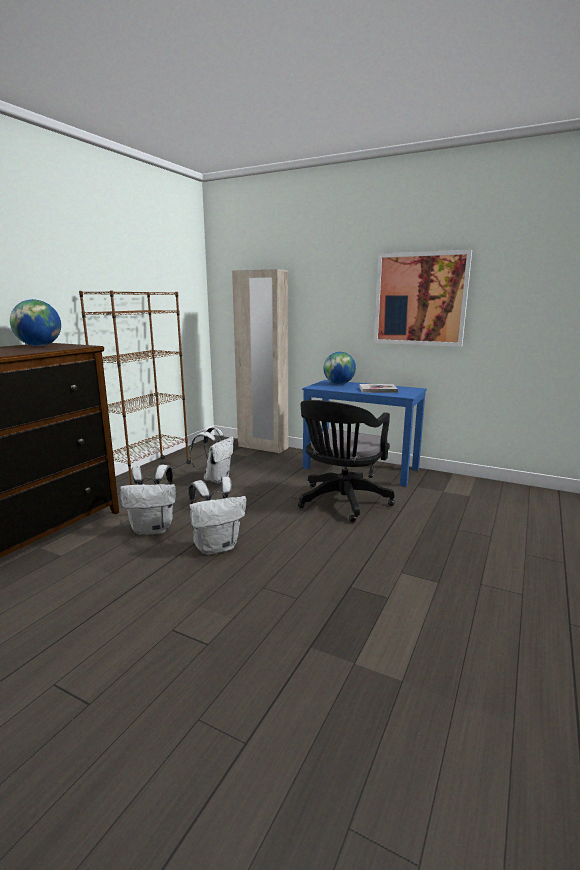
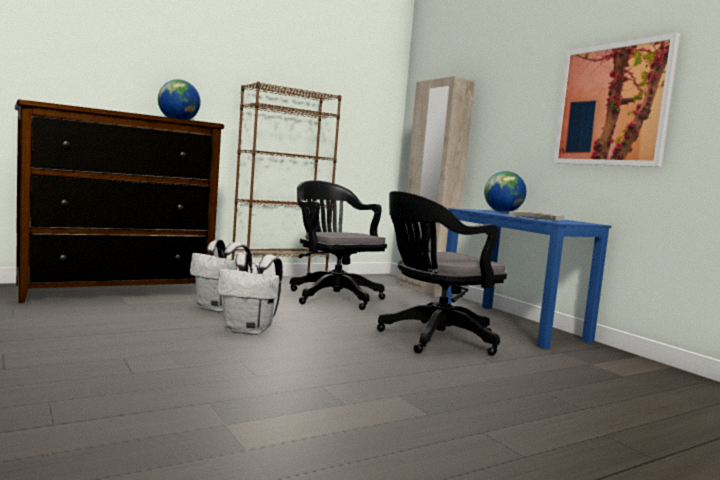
camera: 30 degrees right, 10 degrees down
white backpack [190,427,234,483] -> black office chair [290,180,387,310]

